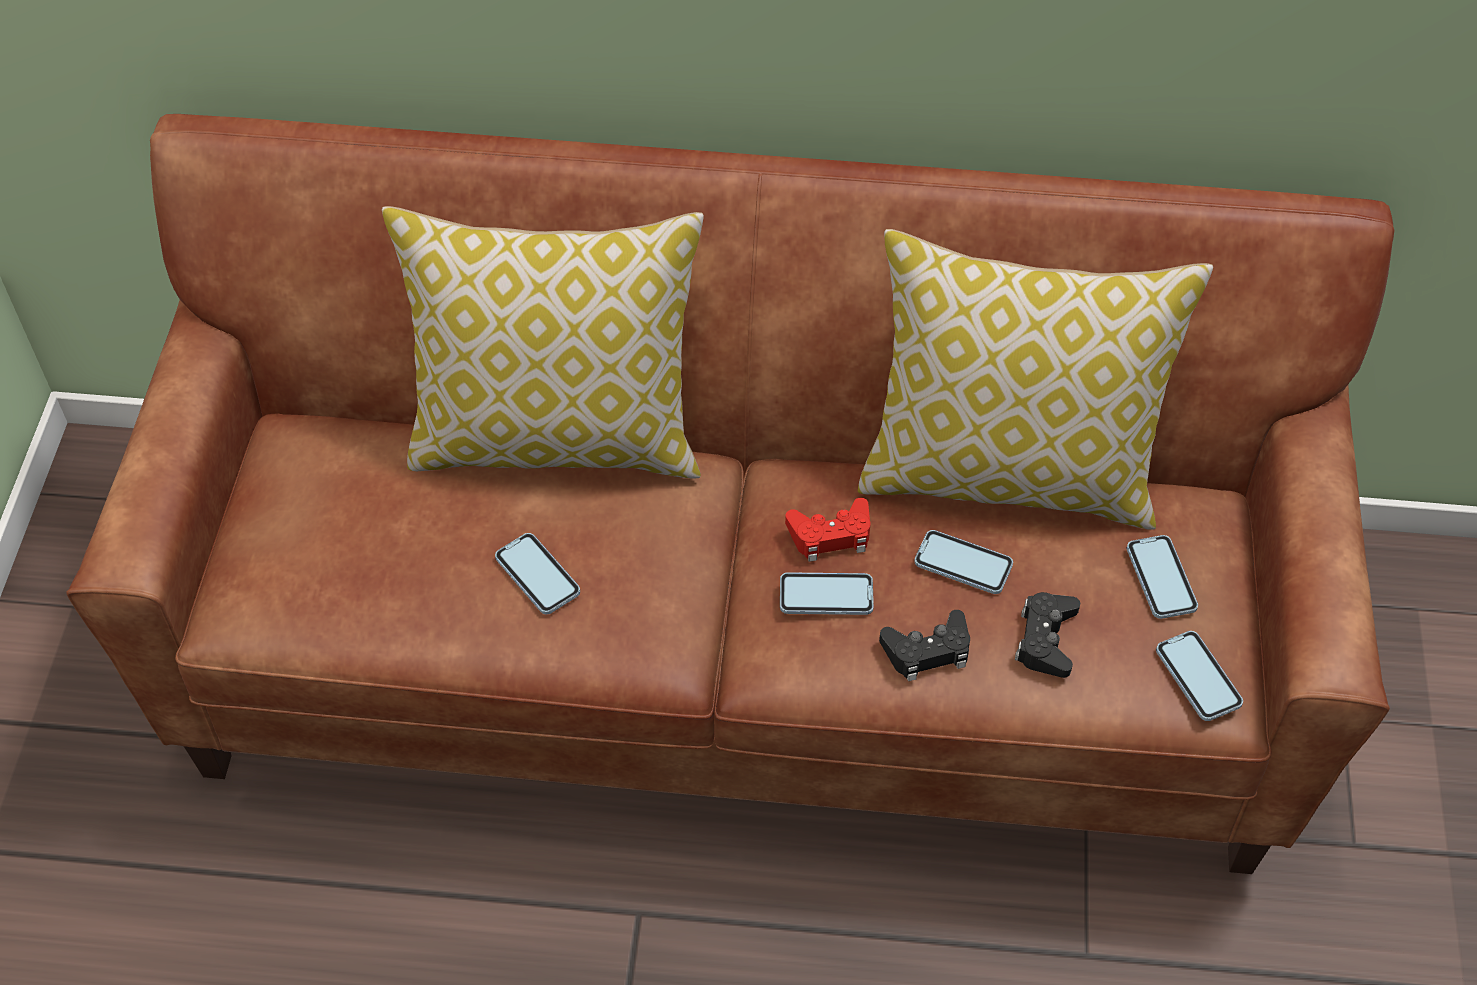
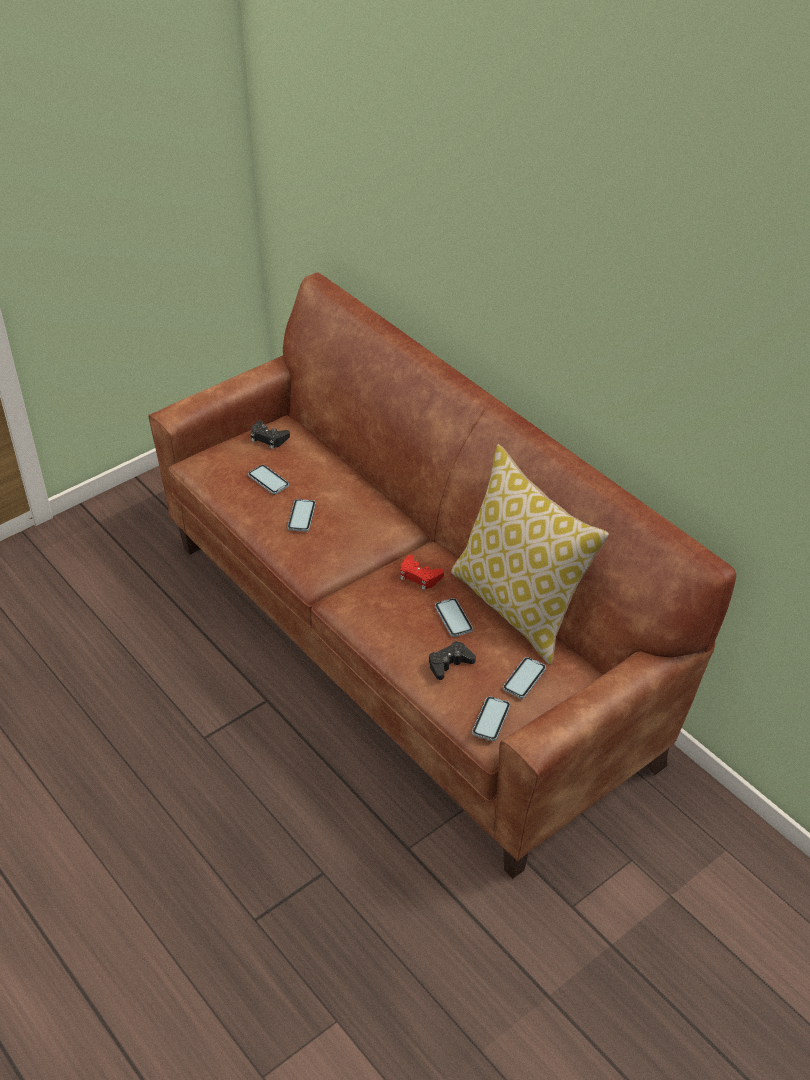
camera: 45 degrees right, 10 degrees down
pillow [382,206,704,479] -> none
phone [780,572,874,615] -> phone moved to [248,465,289,494]
black game controller [879,610,970,681] -> black game controller moved to [250,420,290,449]

